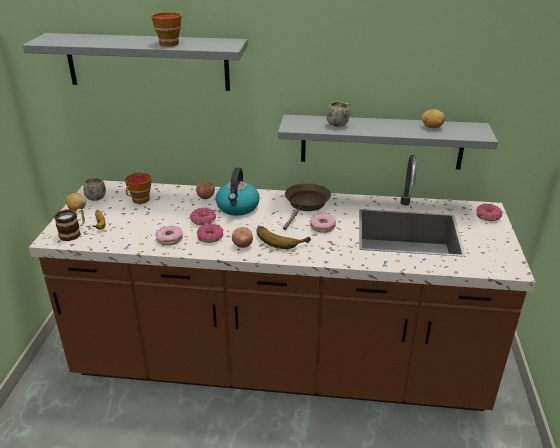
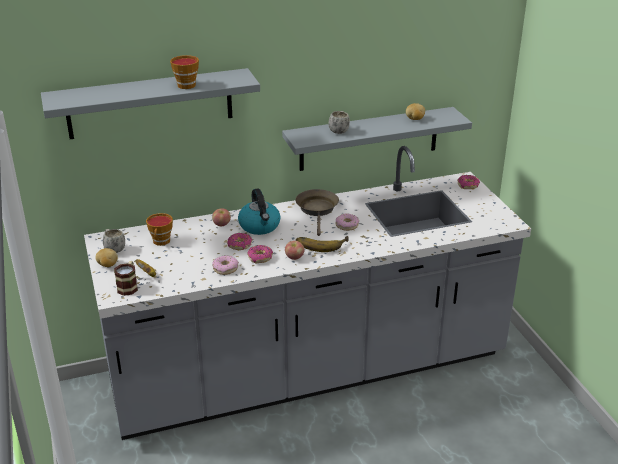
camera: 25 degrees left, 0 degrees up
brown counter [29,155,536,411] -> grey counter [84,146,531,440]

